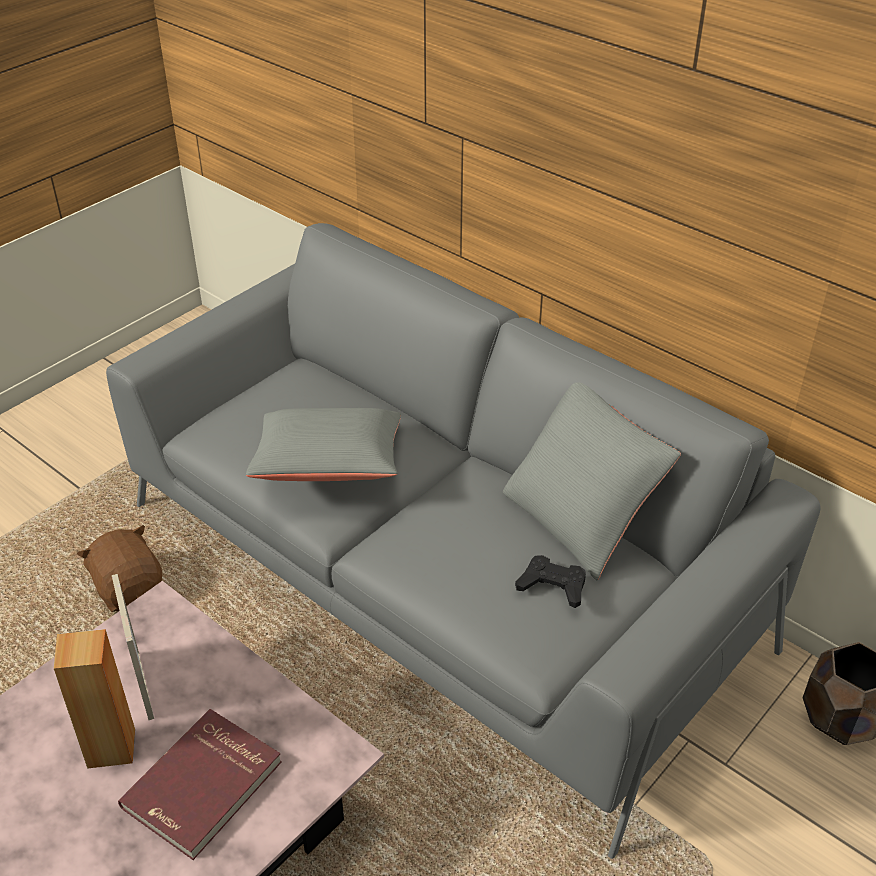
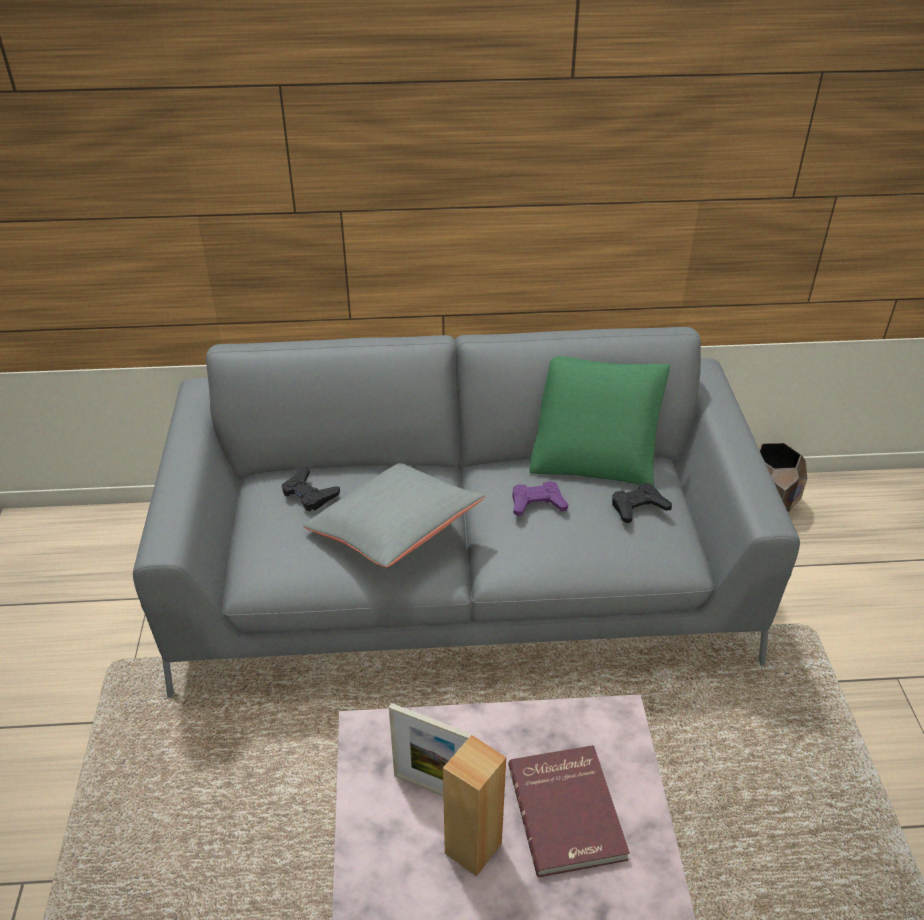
camera: 45 degrees left, 0 degrees up
brown plush toy [77,525,162,612] -> none
grey pillow [503,383,681,580] -> green pillow [530,356,670,486]
none -> black game controller [282,466,340,511]
none -> purple game controller [513,481,568,516]

